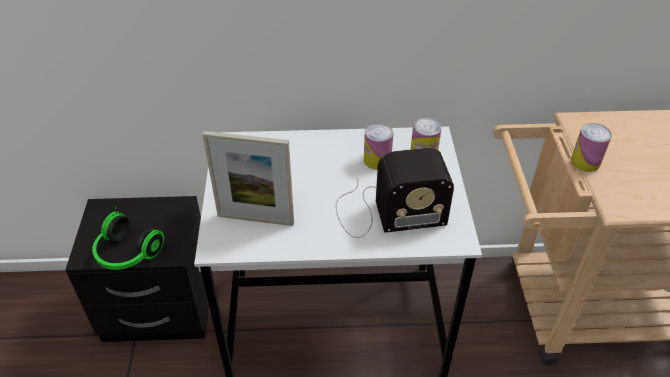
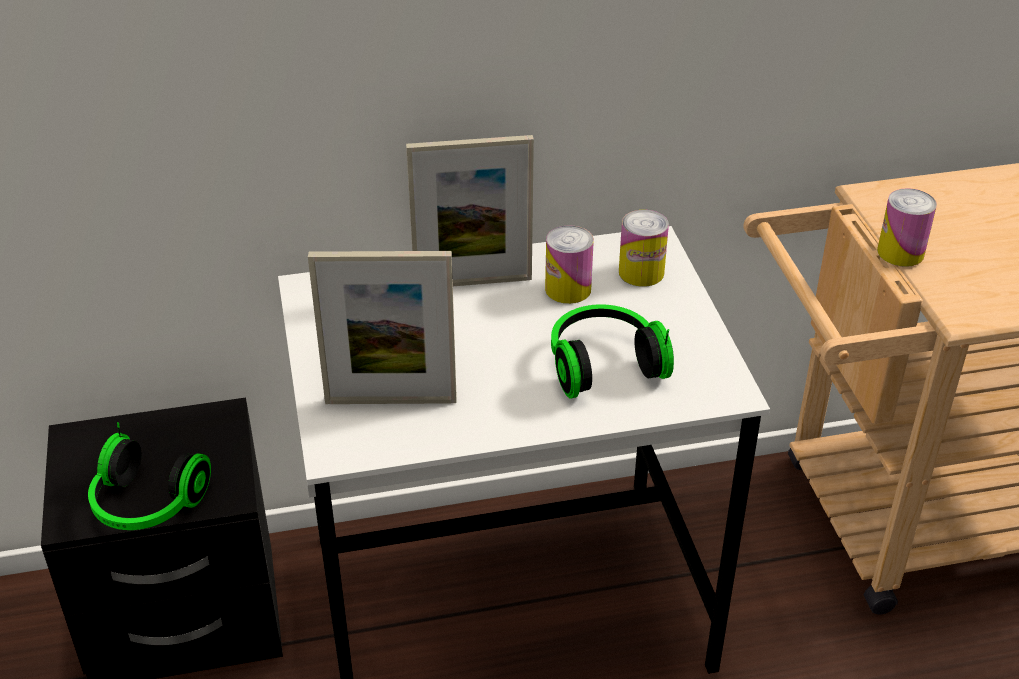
camera: 10 degrees left, 5 degrees down
radio [336,148,454,238] -> headphones [551,304,674,399]
none -> picture frame [406,135,534,286]

